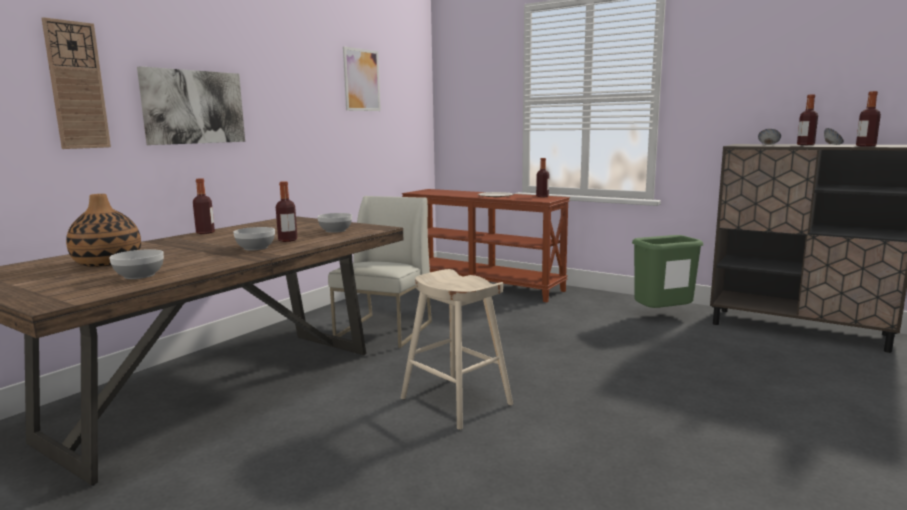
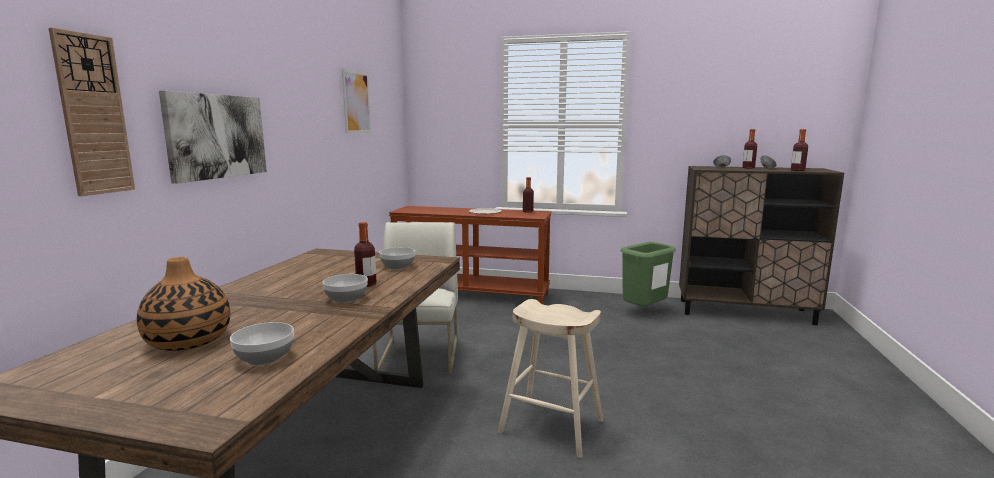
camera: 20 degrees left, 0 degrees up
bottle [193,178,215,234] -> none

